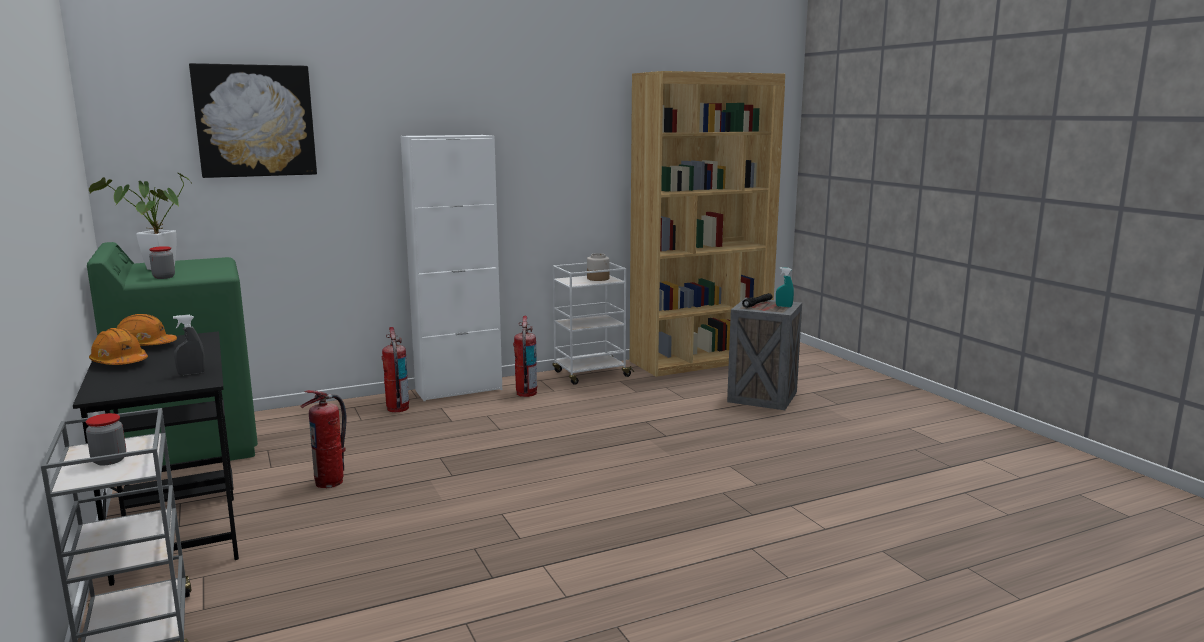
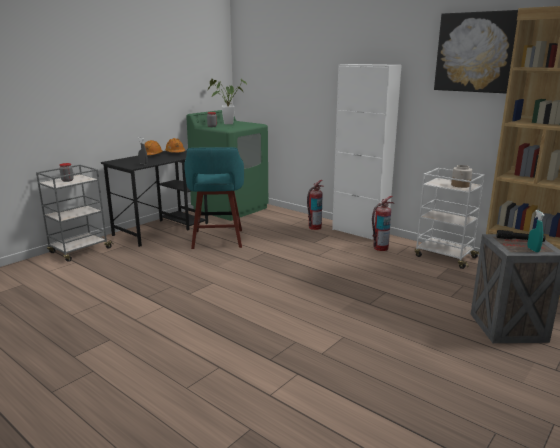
camera: 65 degrees right, 5 degrees up
picture [189,63,317,178] -> picture moved to [434,10,518,94]
fire extinguisher [300,390,347,488] -> turquoise stool [184,147,244,249]

